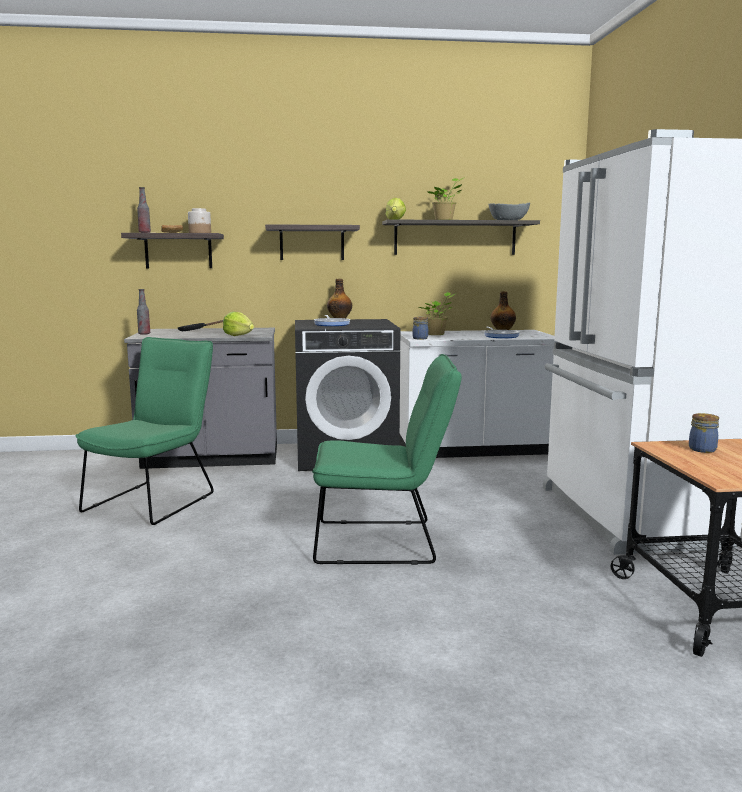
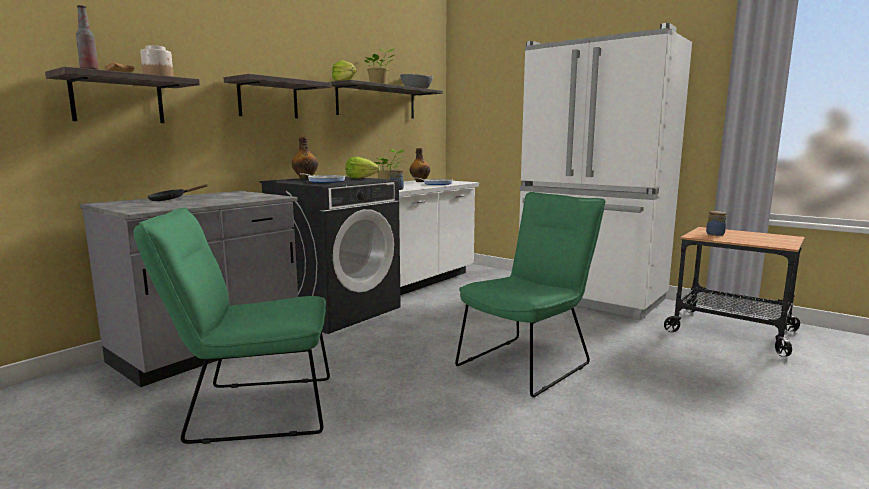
camera: 45 degrees left, 0 degrees up
green chair [76,337,214,525] -> green chair turned 75 degrees counterclockwise [133,207,330,444]
bottle [137,289,150,335] -> none
lettuce [223,312,254,336] -> lettuce moved to [346,157,379,179]

